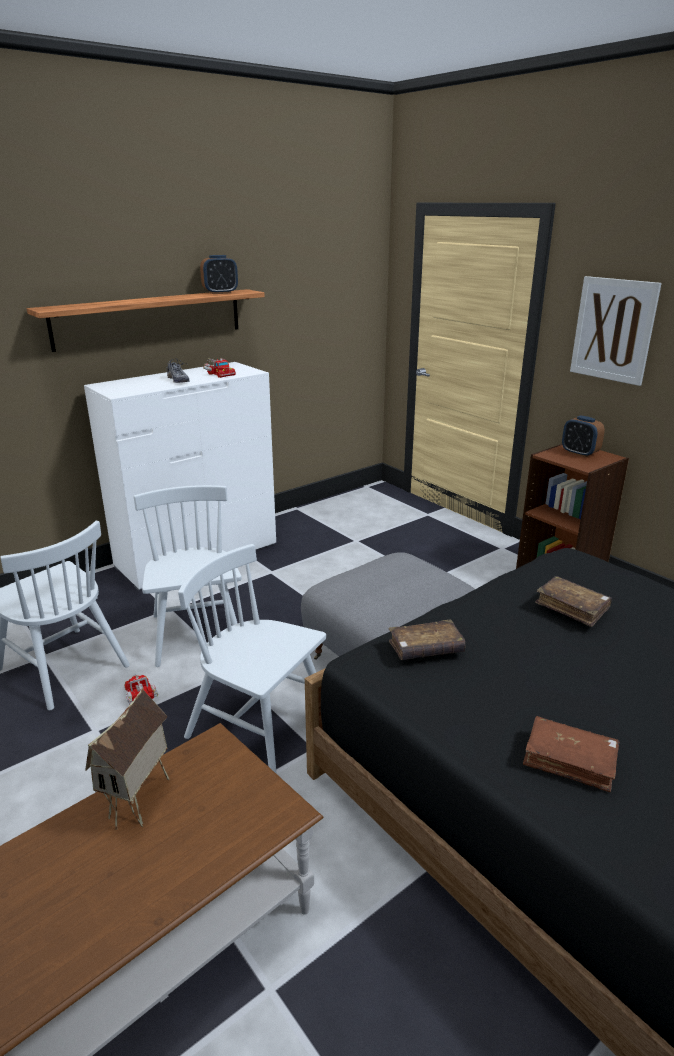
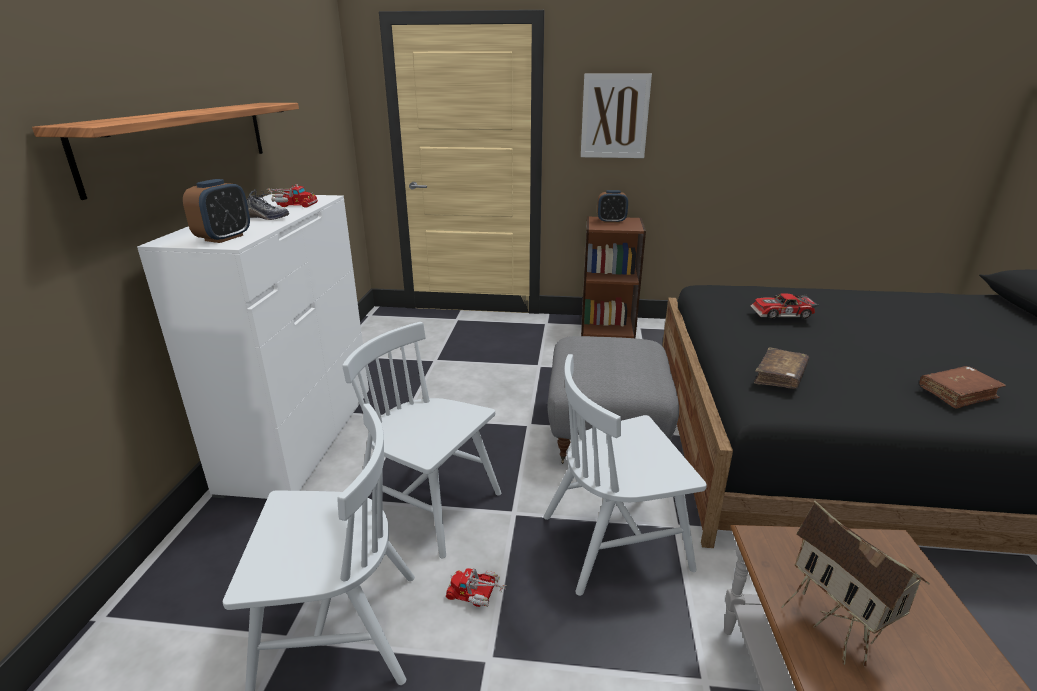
camera: 45 degrees left, 0 degrees up
alarm clock [200,255,238,294] -> alarm clock moved to [183,179,250,243]
brown book [535,576,612,627] -> toy car [750,293,819,319]

